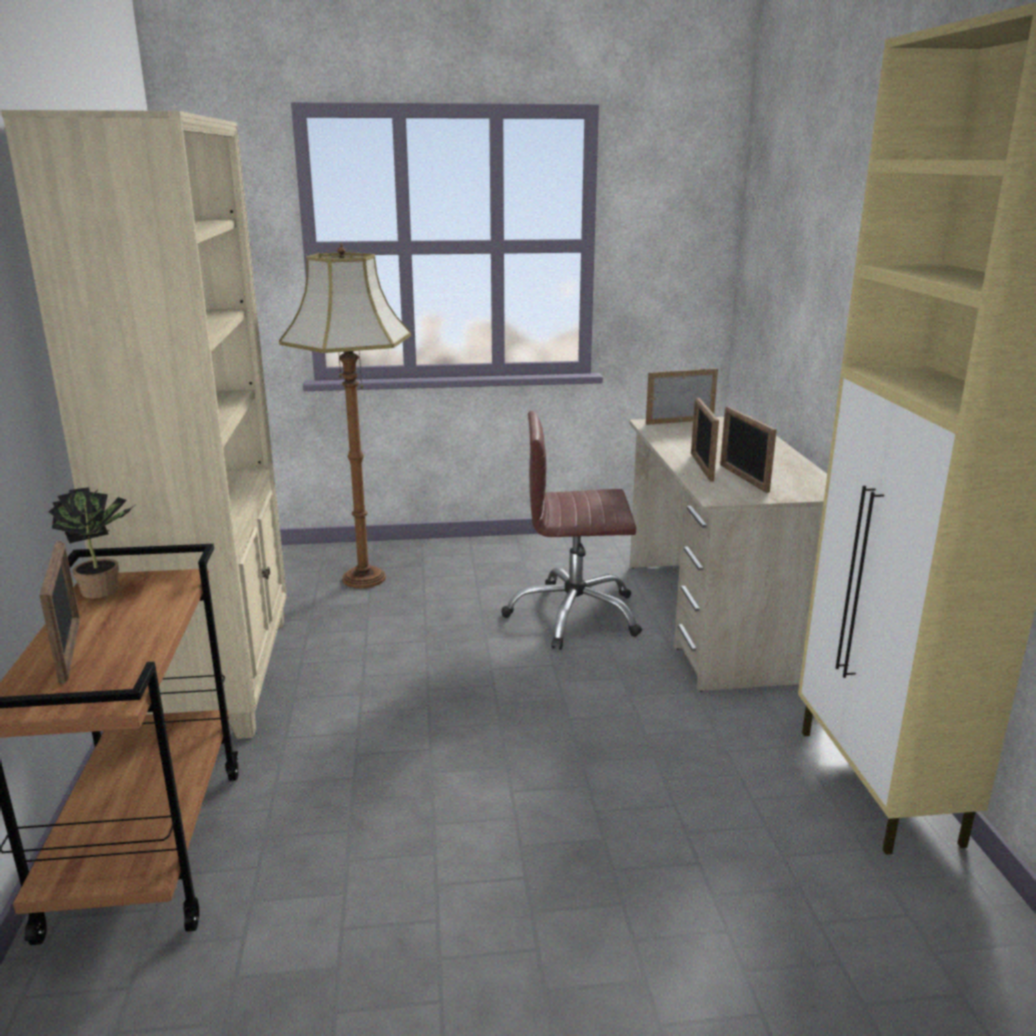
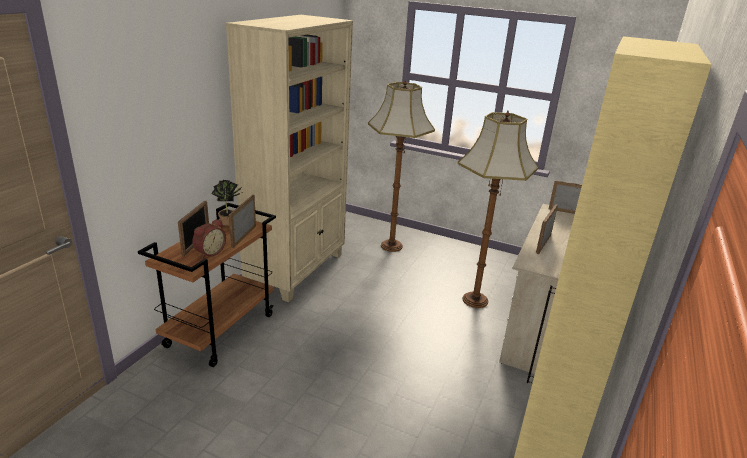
camera: 30 degrees right, 5 degrees up
brown office chair [501,411,642,650] -> floor lamp [458,111,538,308]
picture frame [720,406,777,493] -> picture frame moved to [229,195,256,248]
none -> alarm clock [192,219,226,259]

